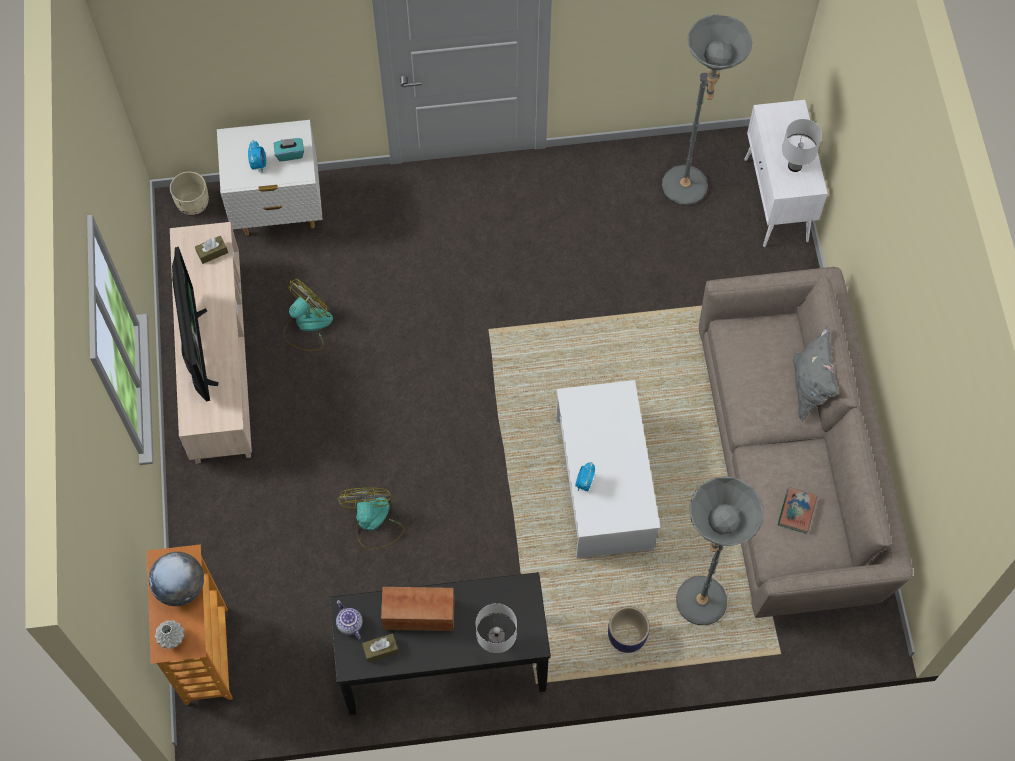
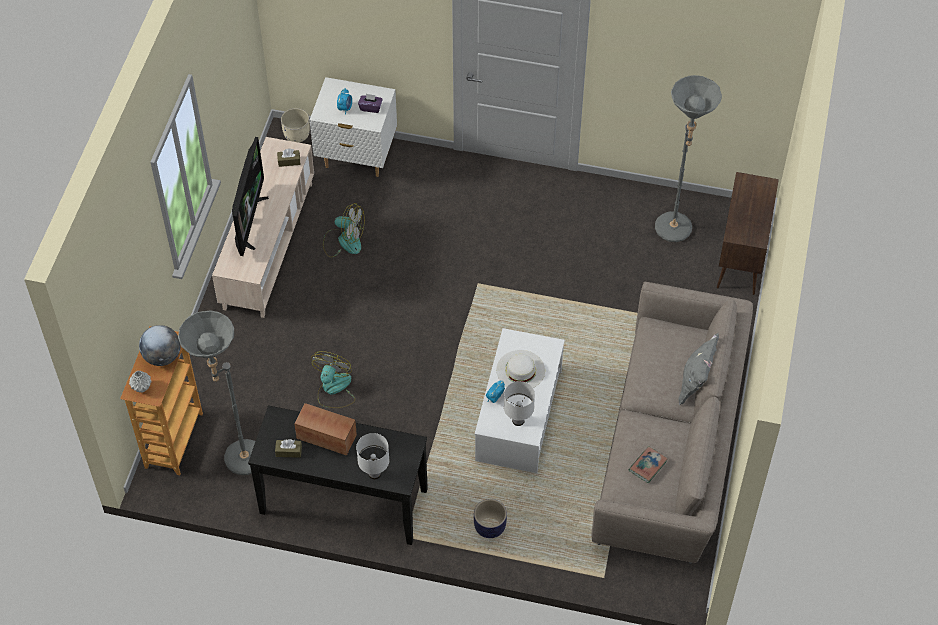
camera: 20 degrees right, 10 degrees down
turquoise tissue box [274,138,304,161] -> purple tissue box [358,94,383,113]
fan [283,278,333,351] -> fan turned 45 degrees clockwise [323,203,365,258]
teapot [336,600,363,639] -> none
grey floor lamp [676,476,764,625] -> grey floor lamp moved to [178,310,255,475]
white cabinet [744,100,828,247] -> brown cabinet [717,172,779,295]
white table lamp [782,119,822,172] -> white table lamp moved to [504,381,535,426]
none -> white hat [496,350,545,388]

